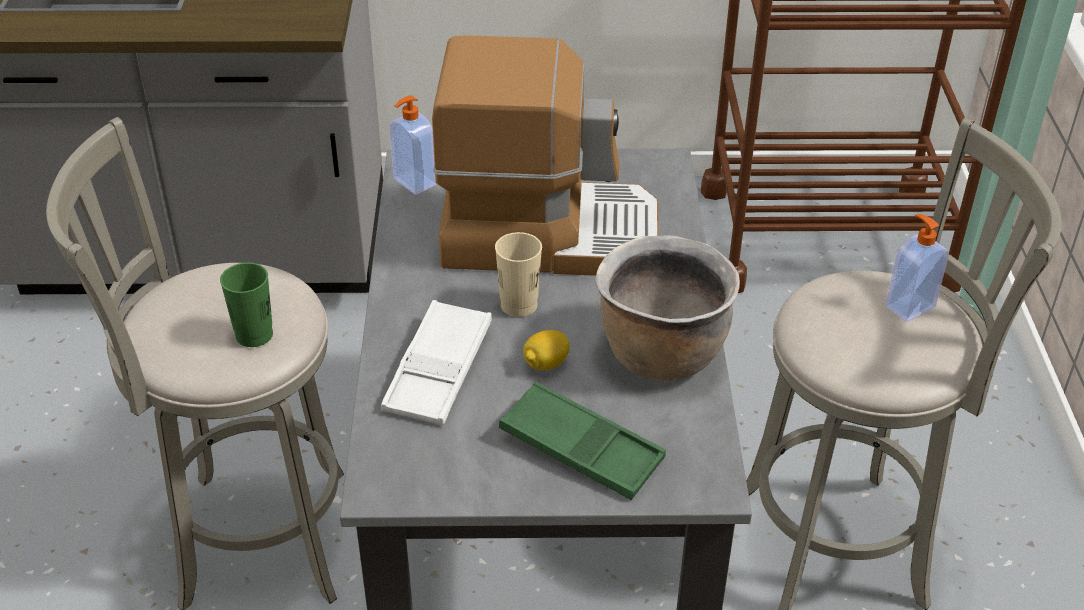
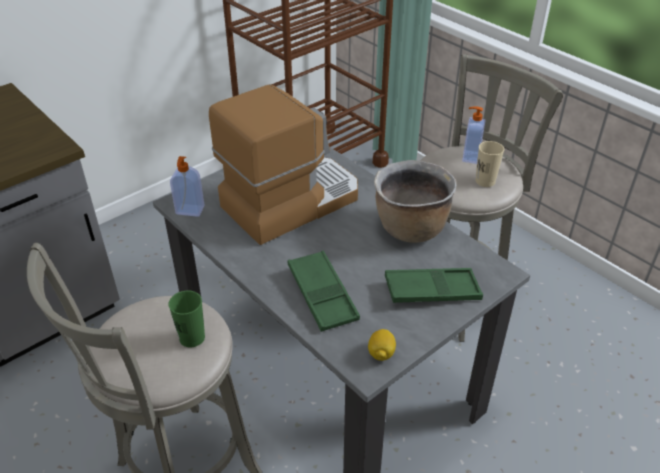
camera: 40 degrees left, 0 degrees up
white tray [381,300,492,426] -> green tray [288,251,360,332]
beige cup [495,232,542,317] -> beige cup moved to [476,141,504,187]
lemon [523,330,569,370] -> lemon moved to [368,329,396,361]

